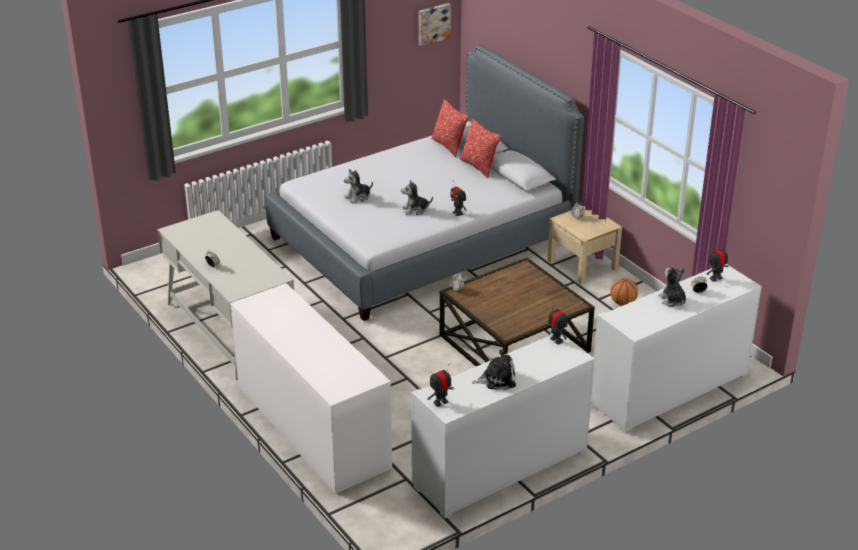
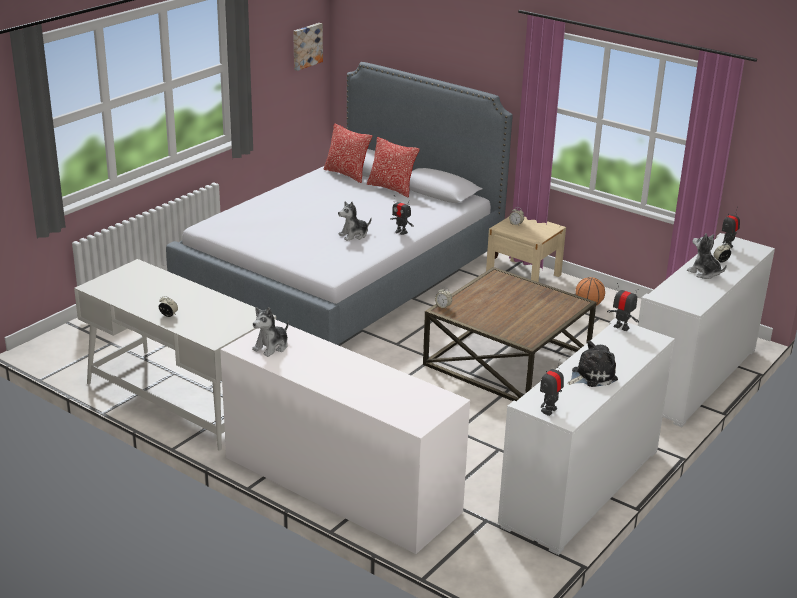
camera: 20 degrees left, 5 degrees down
plush toy [344,169,373,204] -> plush toy moved to [252,307,289,357]

